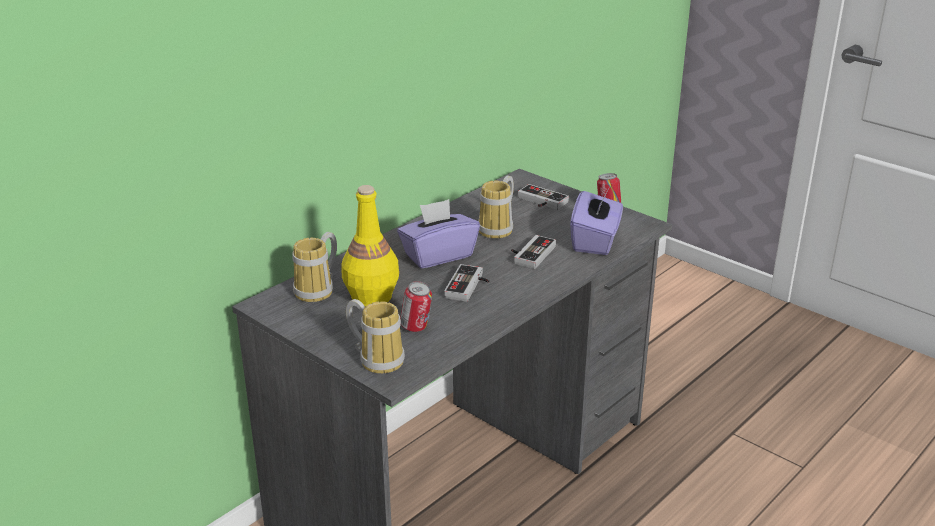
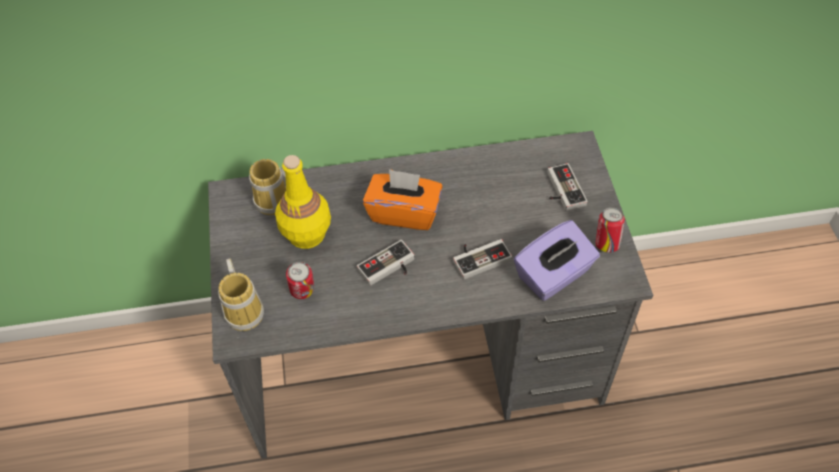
camera: 40 degrees right, 25 degrees up
purple tissue box [397,199,480,269] -> orange tissue box [363,169,443,230]
mug [478,175,514,239] -> none

